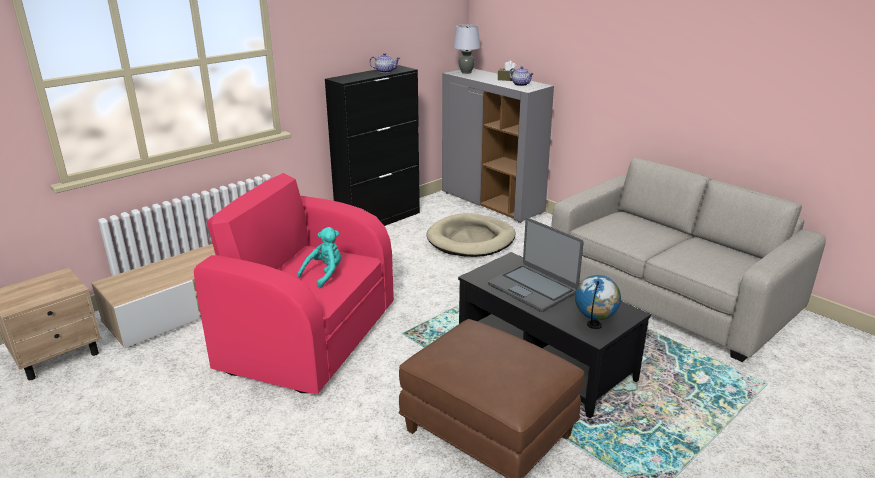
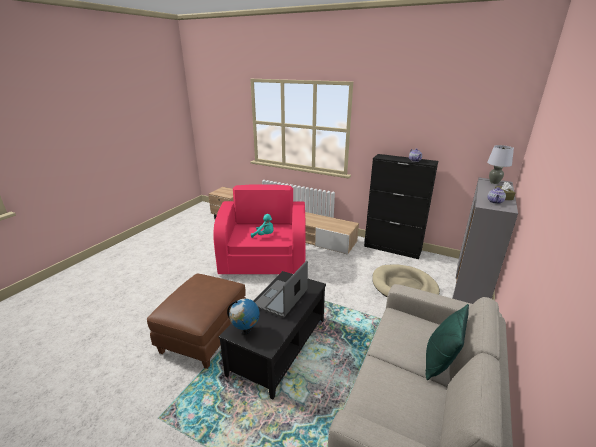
camera: 70 degrees right, 0 degrees up
none -> green pillow [425,304,469,380]

